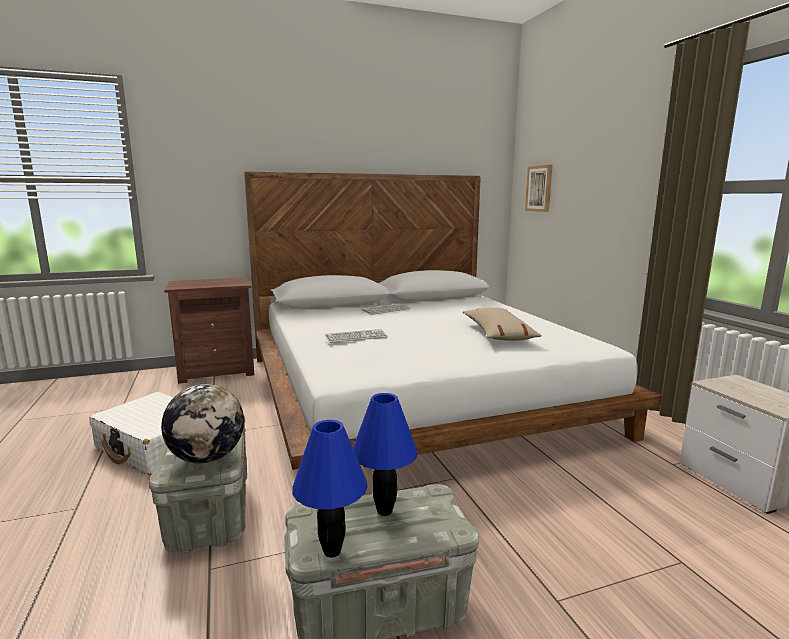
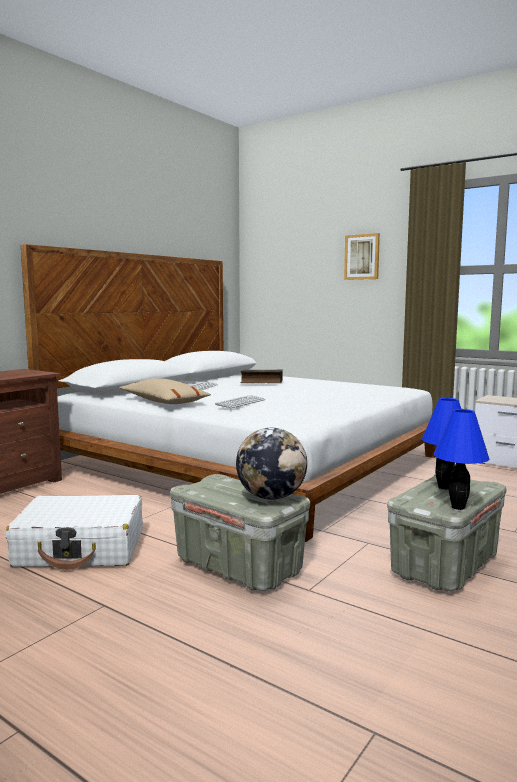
camera: 35 degrees left, 5 degrees down
beige pillow [463,308,542,341] -> beige pillow moved to [119,378,211,404]
picture [525,165,553,212] -> picture moved to [344,233,380,280]
none -> book [241,369,283,383]

